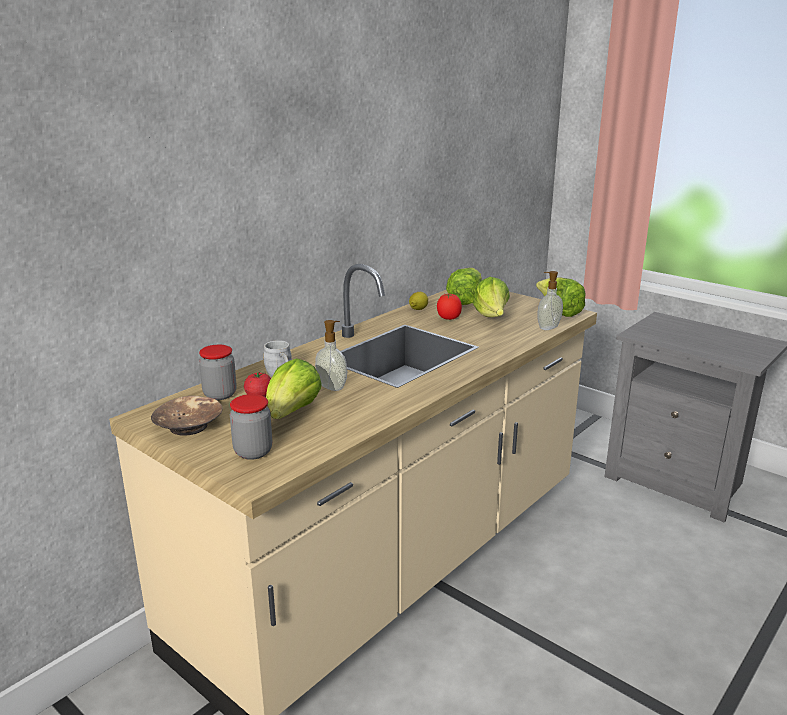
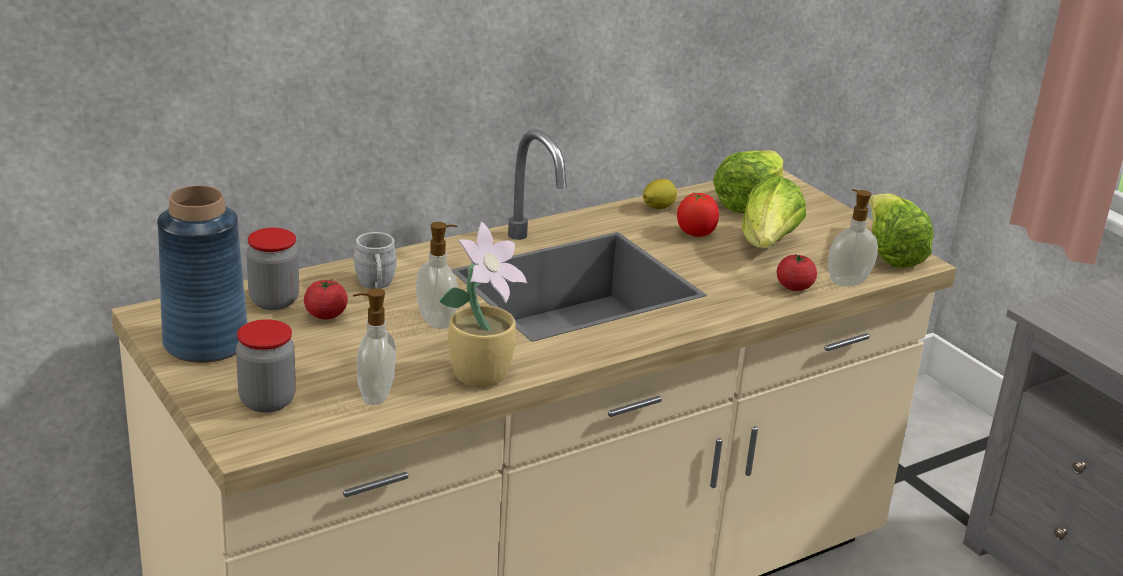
camera: 15 degrees right, 5 degrees up
brown bowl [151,396,223,436] -> blue vase [157,185,248,363]
lettuce [266,358,322,419] -> none
none -> soap dispenser [353,288,396,405]
none -> potted plant [439,221,527,387]
none -> tomato [777,254,817,291]

